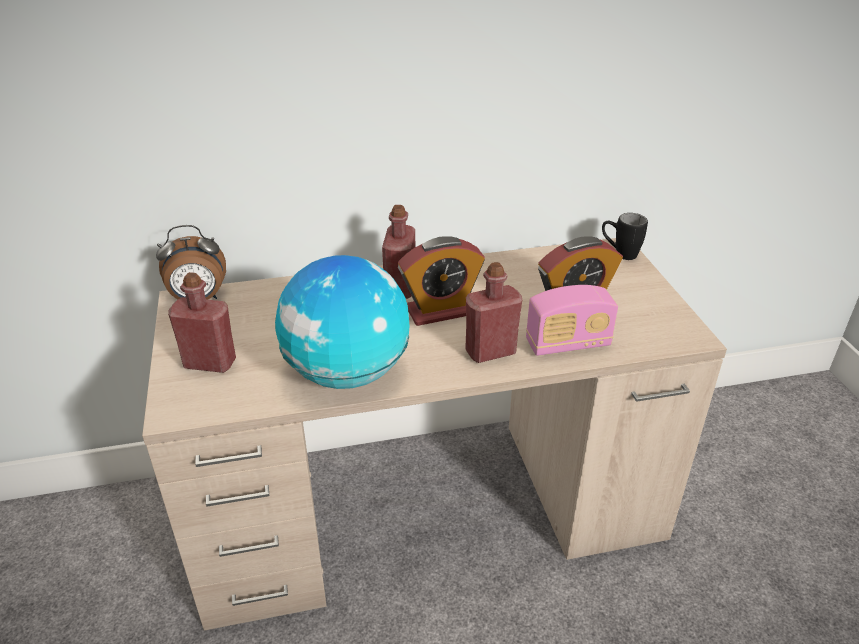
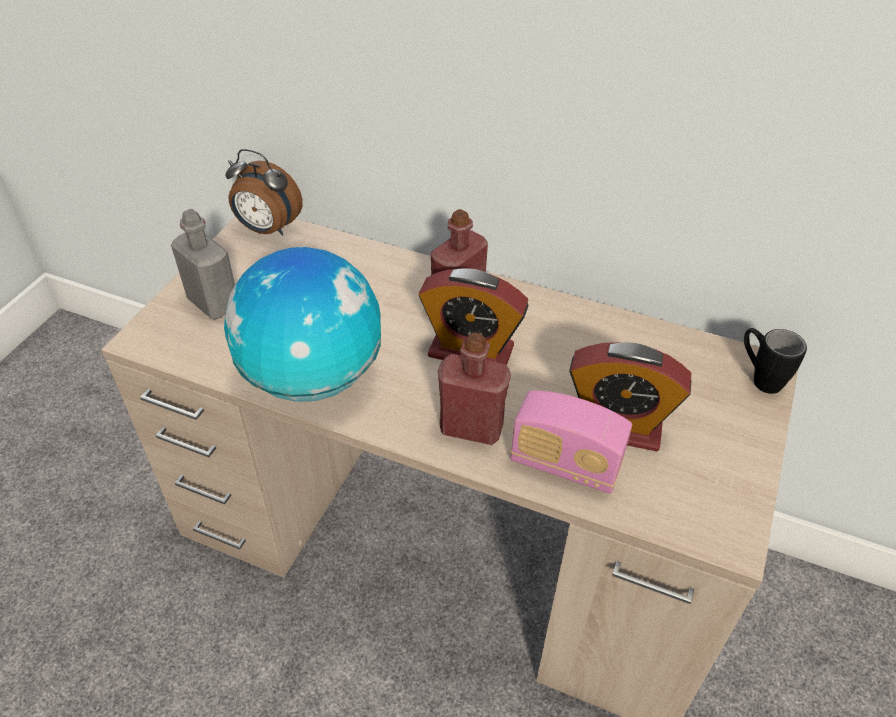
camera: 35 degrees right, 10 degrees up
red bottle [168,272,236,373] -> grey bottle [171,209,235,319]

